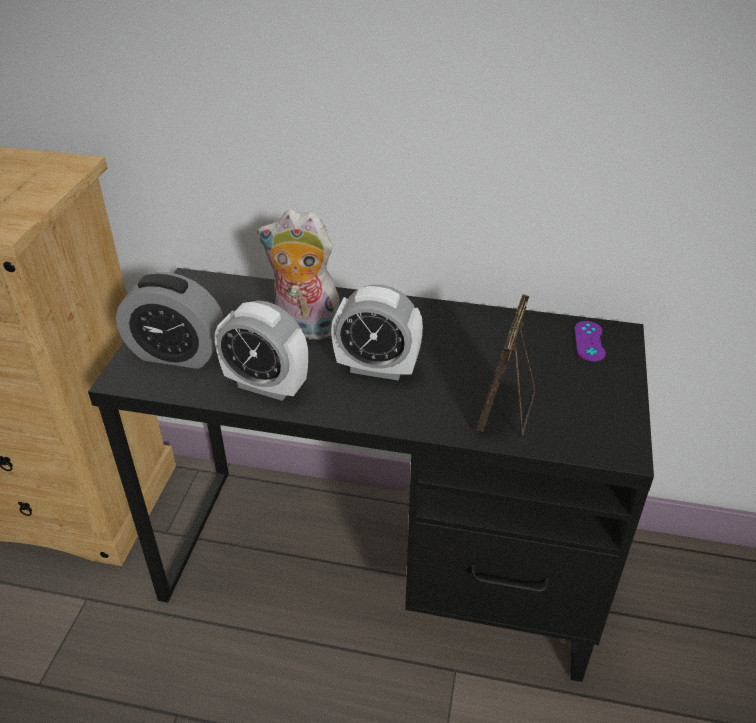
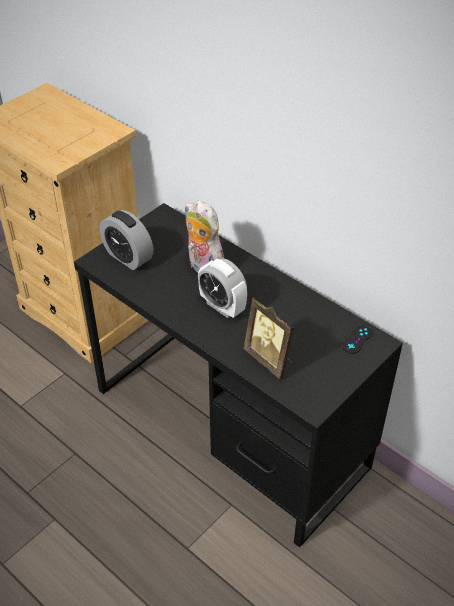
camera: 30 degrees right, 5 degrees up
alarm clock [215,301,308,401] -> none
picture frame [476,294,535,436] -> picture frame turned 90 degrees counterclockwise [244,297,295,379]
purple game controller [575,321,606,362] -> black game controller [342,326,373,354]

